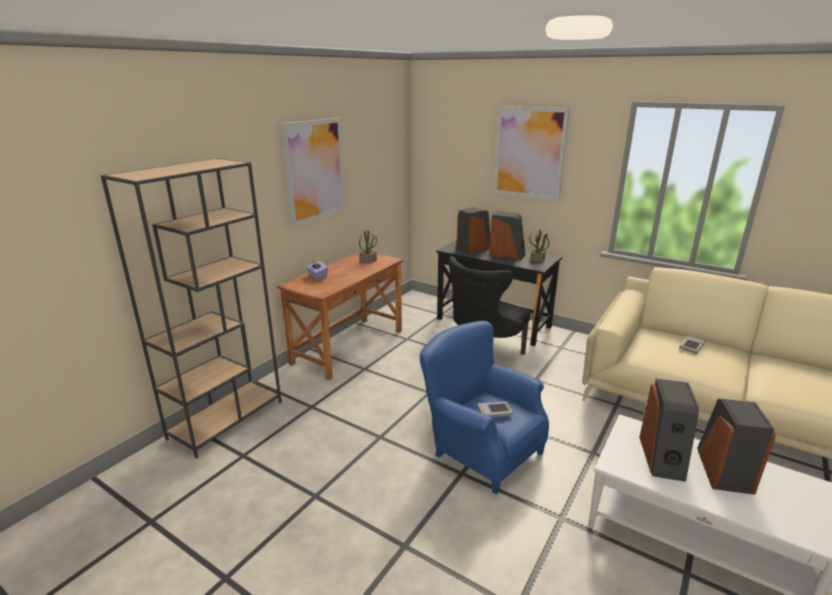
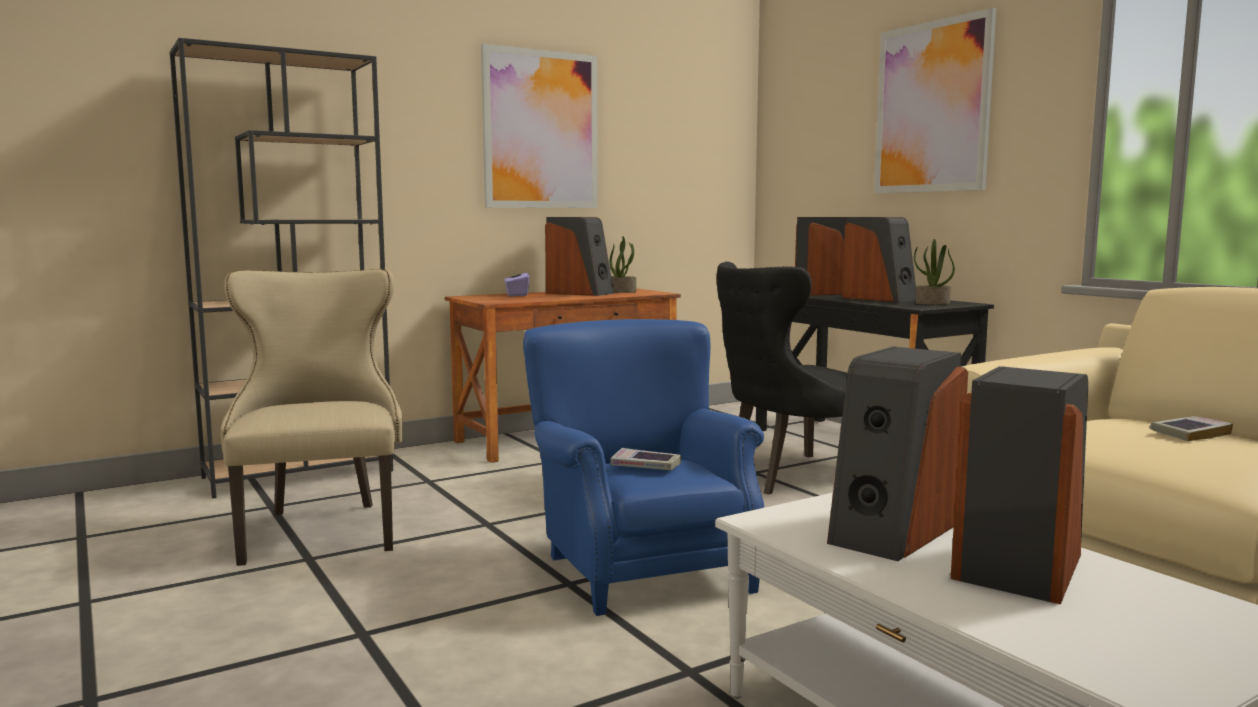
camera: 25 degrees right, 15 degrees down
none -> beige chair [220,269,403,566]
none -> speaker [545,217,614,296]

